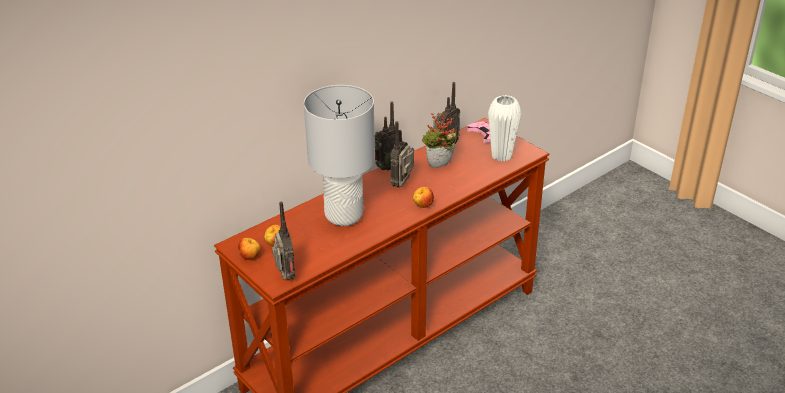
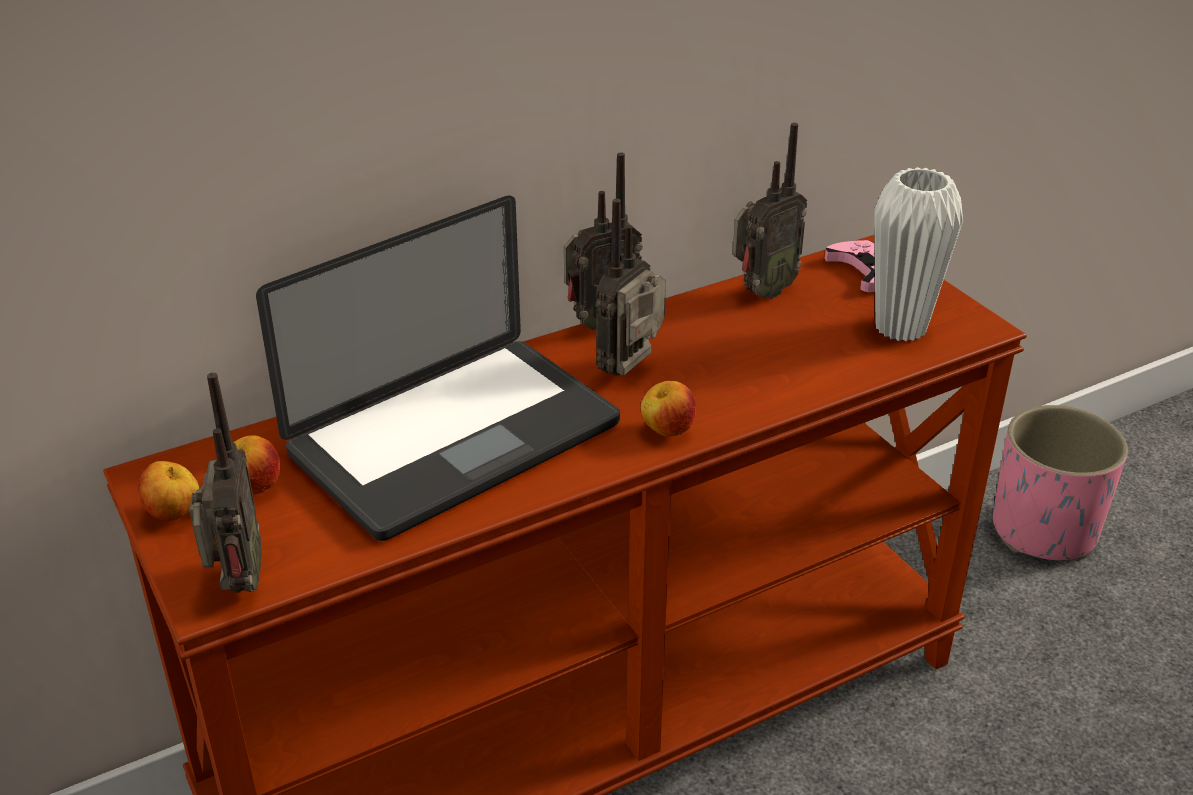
camera: 10 degrees right, 0 degrees up
grey table lamp [304,85,375,226] -> laptop [256,195,620,541]
potted plant [422,113,456,168] -> none
none -> pink planter [993,405,1128,560]

